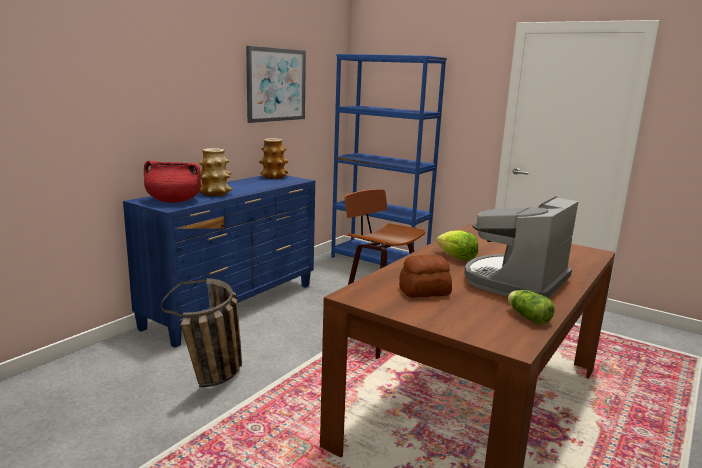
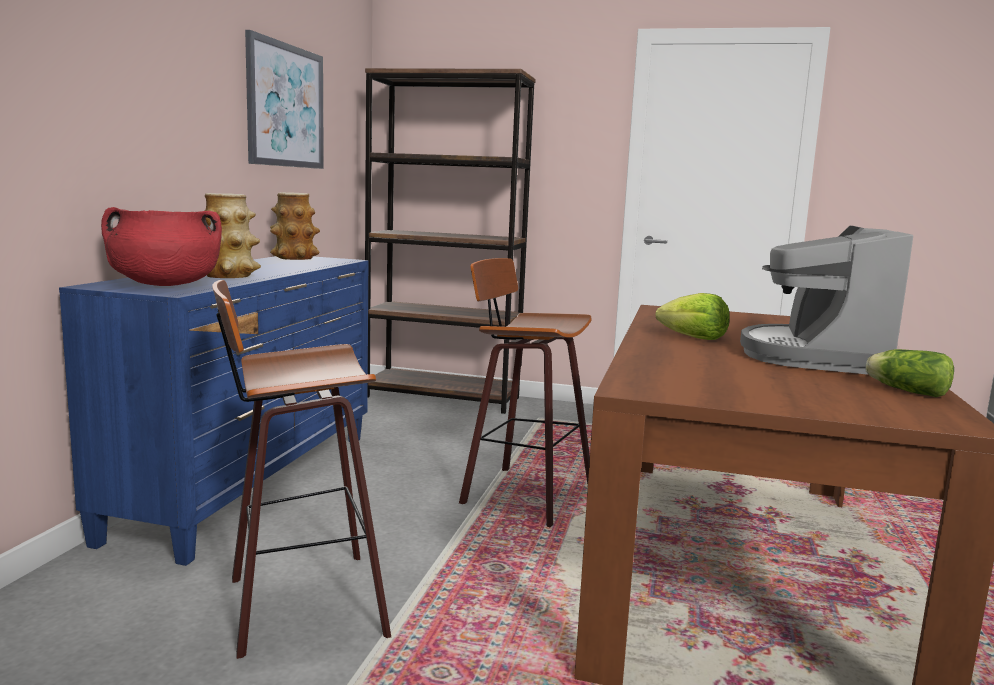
camera: 20 degrees left, 5 degrees down
basket [161,278,242,387] -> stool [212,280,391,659]
blue bookcase [331,54,447,265] -> brown bookcase [365,68,536,414]
bread [399,255,452,298] -> none

